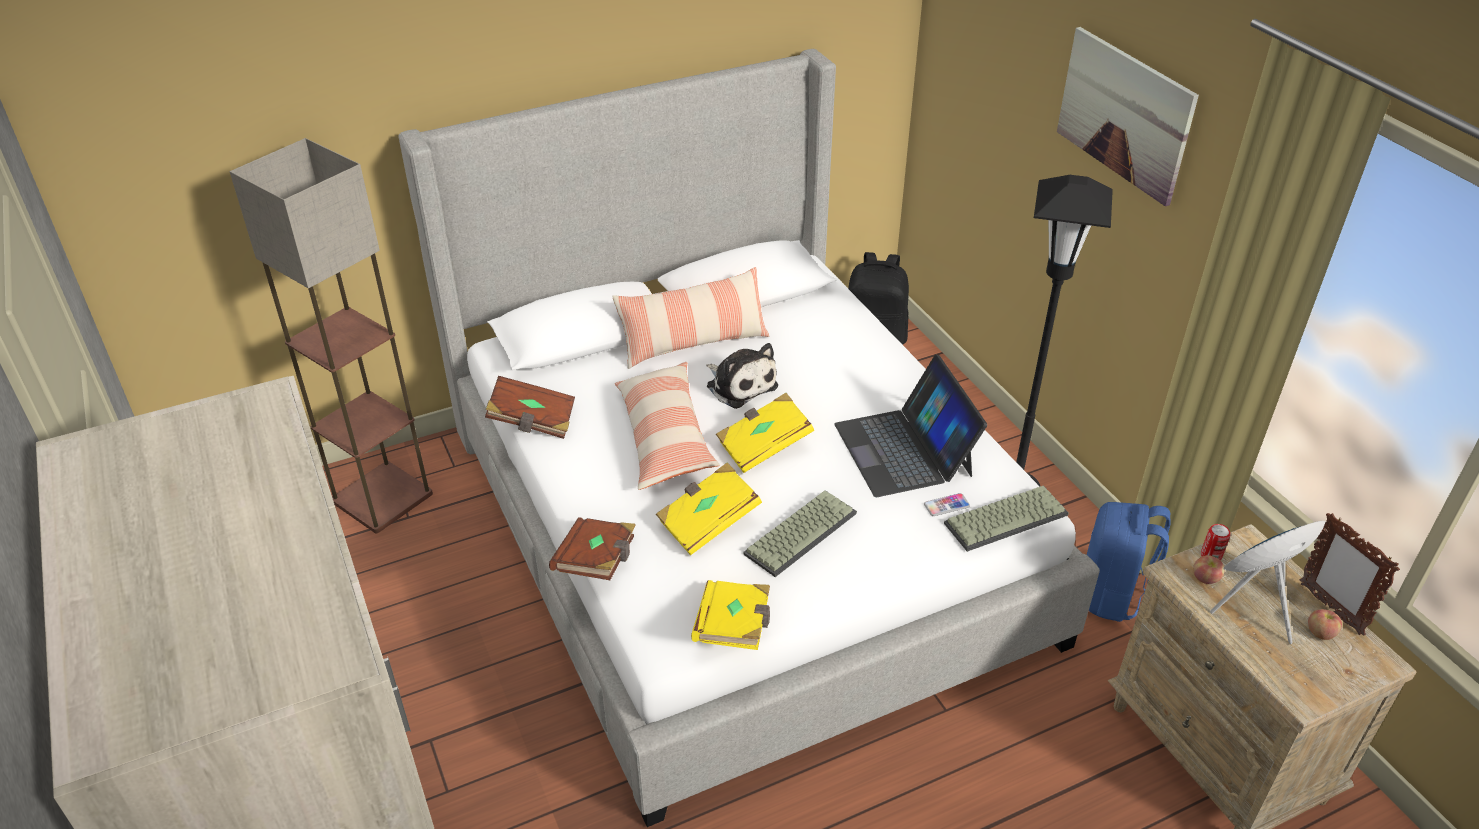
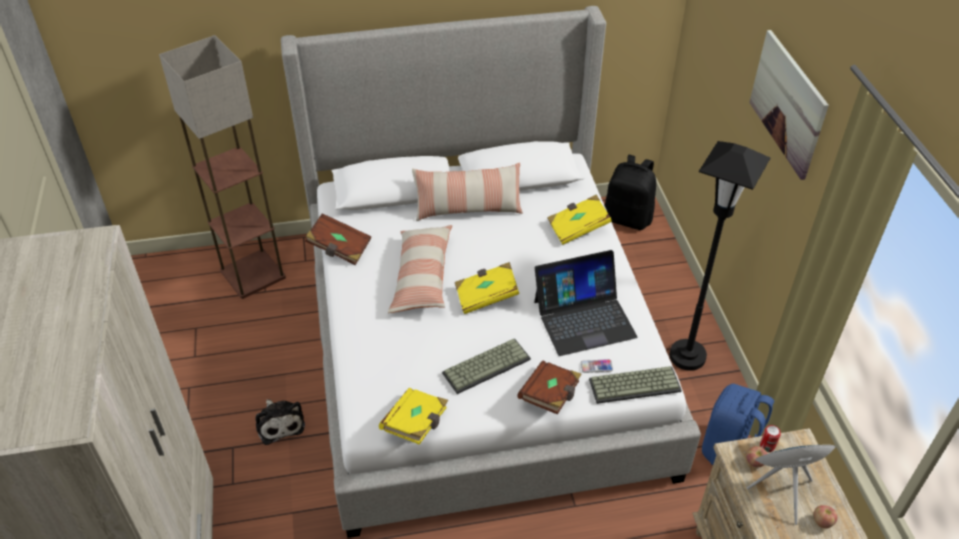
camera: 15 degrees right, 5 degrees up
brown book [549,517,635,580] -> brown book moved to [517,361,581,415]
yellow book [656,463,762,556] -> yellow book moved to [547,195,612,245]
plush toy [706,343,778,409] -> plush toy moved to [255,399,305,445]
laptop [834,355,987,497] -> laptop turned 105 degrees counterclockwise [534,250,637,356]
picture frame [1300,513,1400,635] -> none

